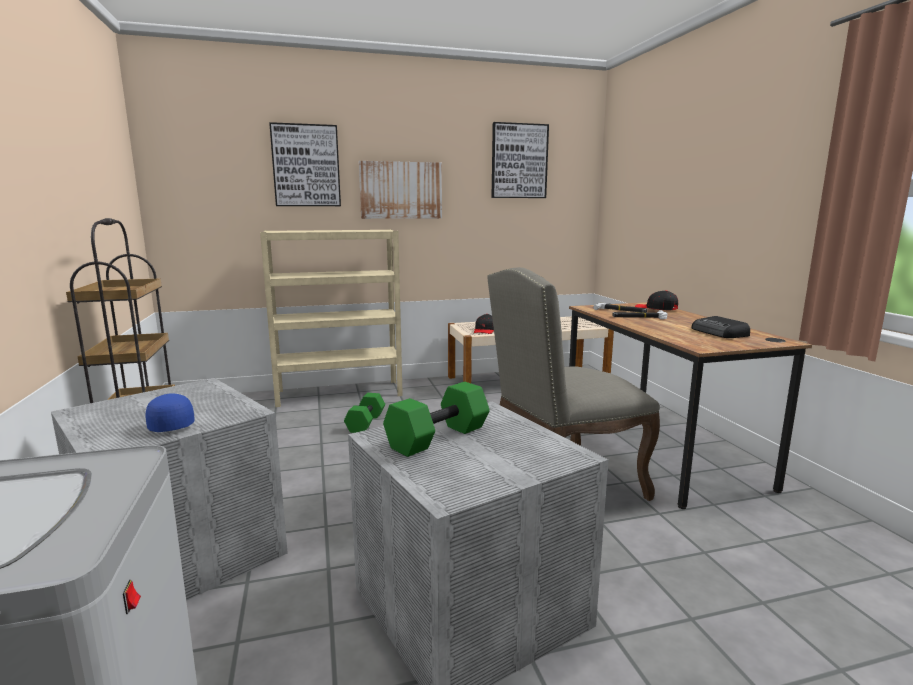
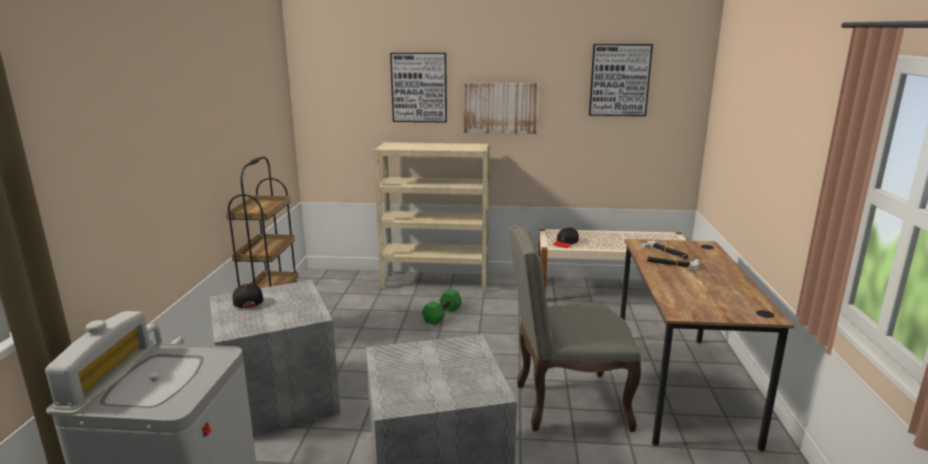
camera: 20 degrees right, 5 degrees up
blue cap [145,393,195,432] -> none
green dumbbell [383,382,490,457] -> none
black cap [635,290,678,310] -> black cap moved to [233,284,263,308]
radio [691,316,750,338] -> none

